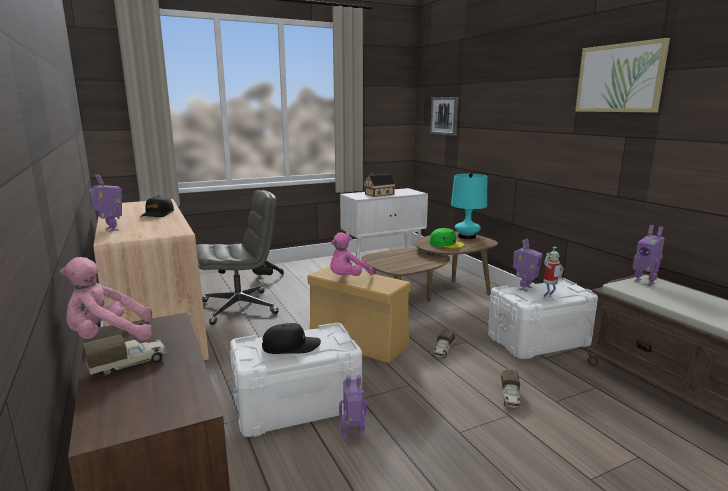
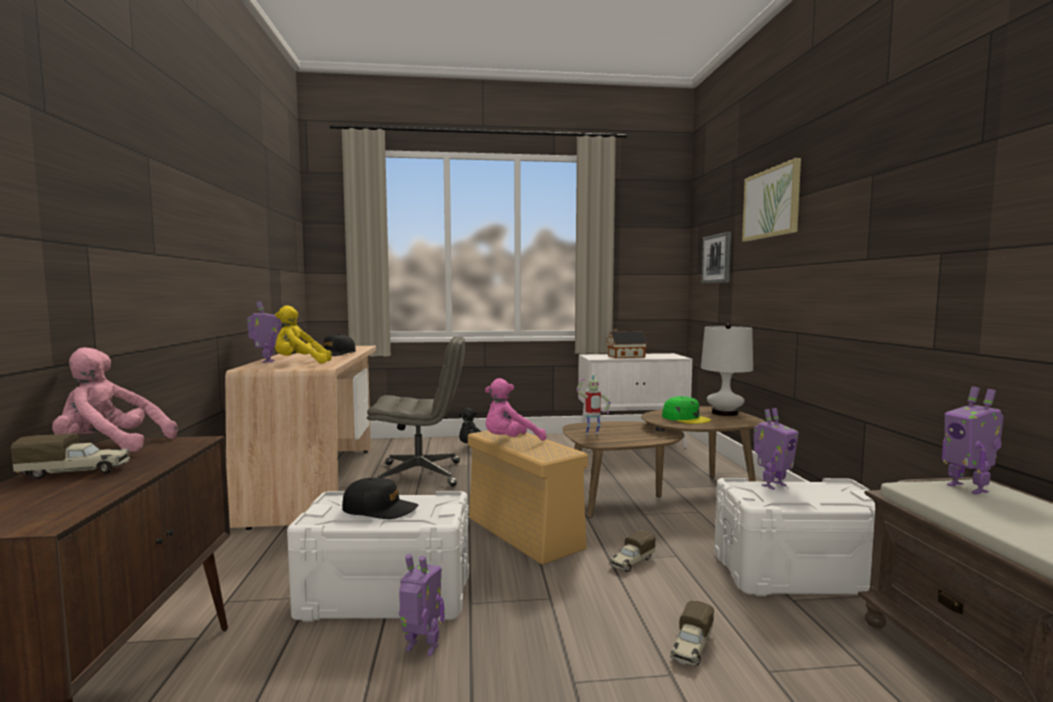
camera: 20 degrees right, 10 degrees down
turquoise table lamp [451,173,487,239] -> white table lamp [701,324,753,416]
toy robot [543,247,564,299] -> toy robot moved to [576,374,611,435]
picture [575,38,670,112] -> picture moved to [742,158,801,241]
none -> yellow plush toy [275,305,332,363]

